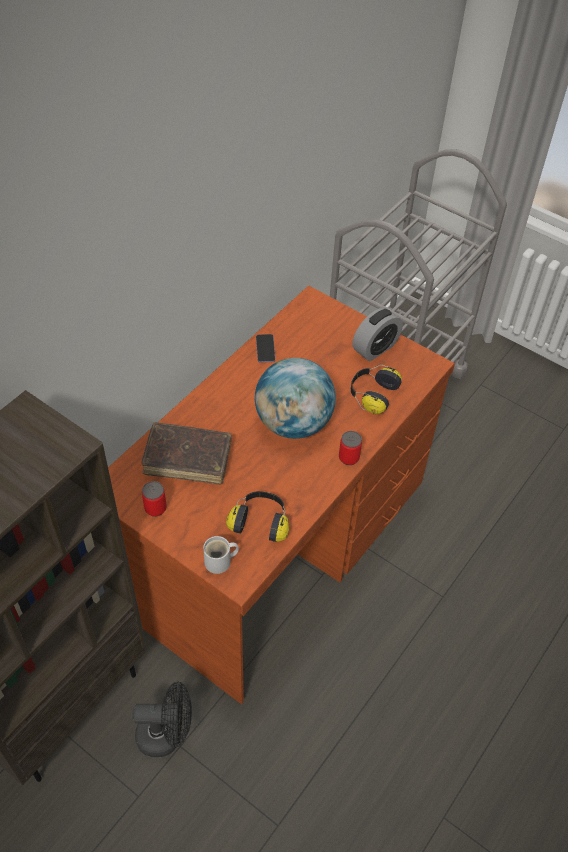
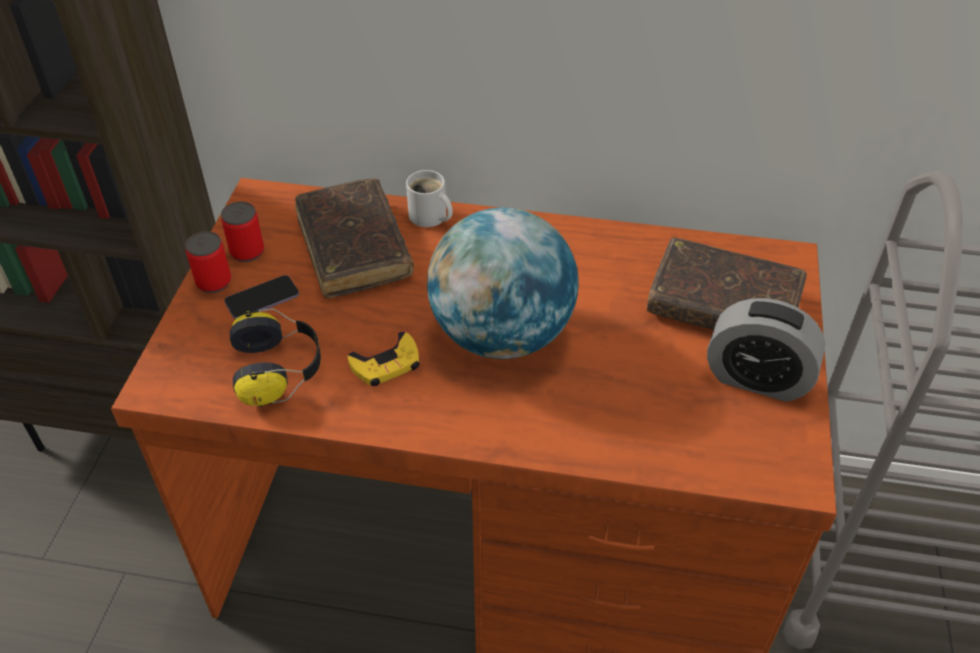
camera: 65 degrees right, 5 degrees down
black fan [132,682,192,757] -> none
white mug [203,536,239,574] -> white mug moved to [406,170,453,227]
phone [256,334,275,362] -> phone moved to [224,275,299,320]
can [339,431,362,465] -> can moved to [185,231,231,293]
headphones [351,365,402,414] -> none
none -> yellow game controller [348,332,420,386]
none -> brown book [647,237,807,330]

